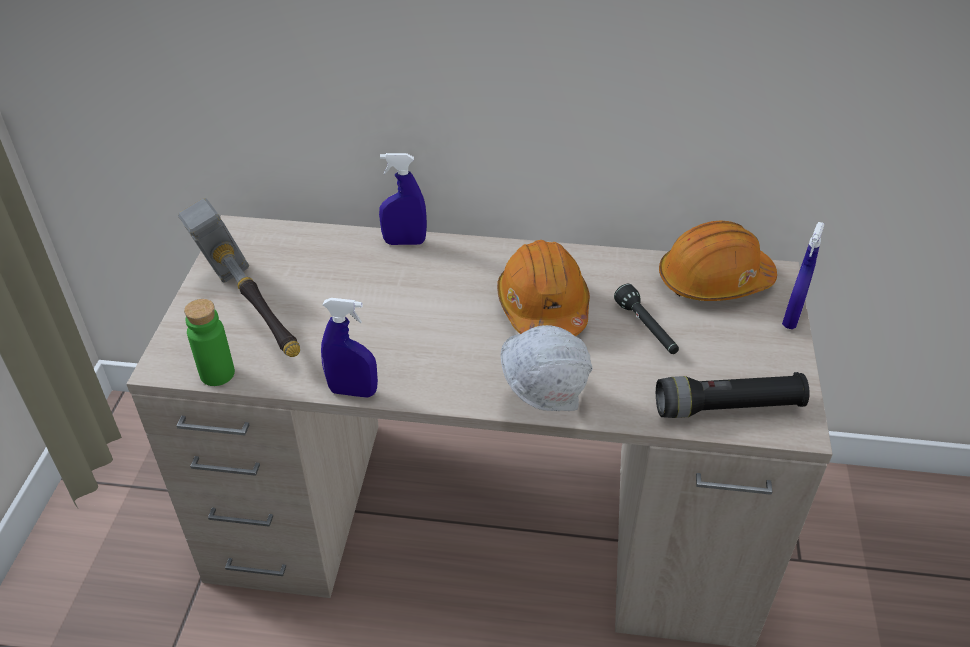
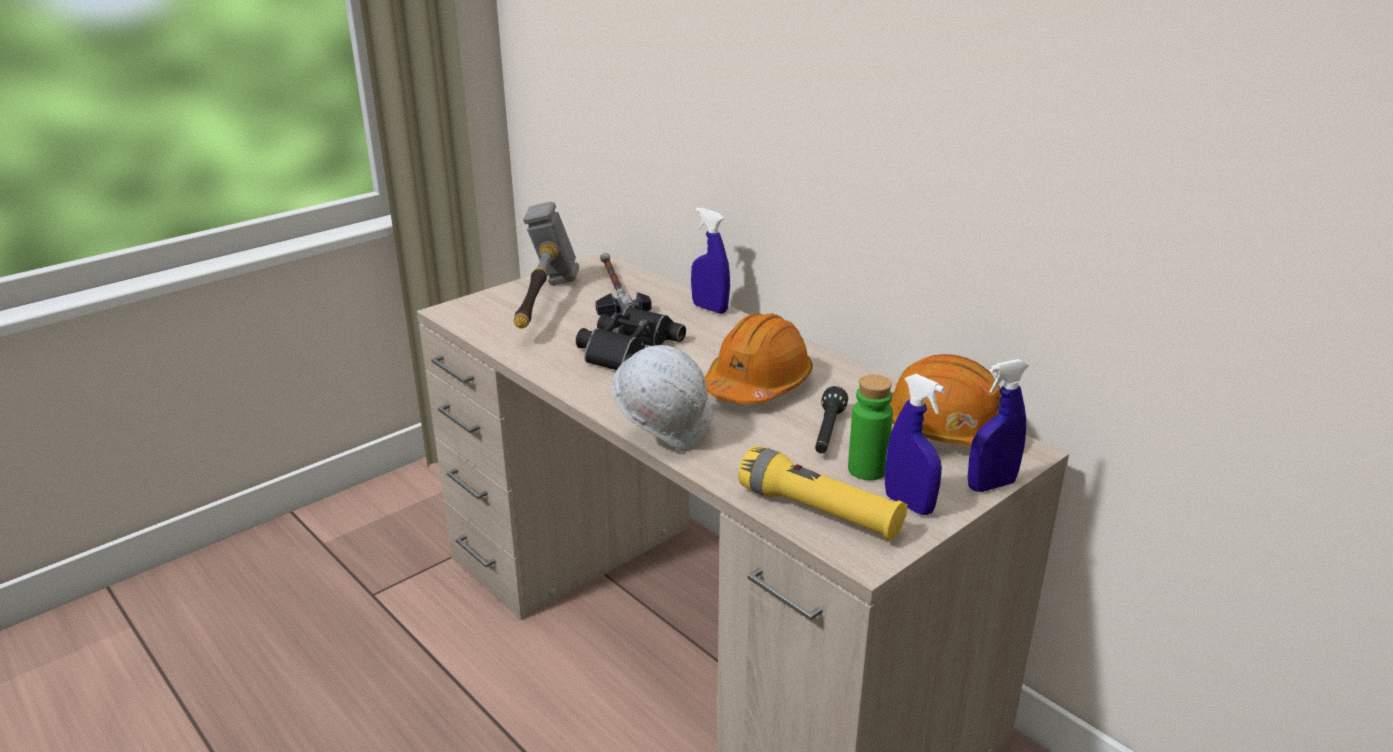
camera: 40 degrees right, 15 degrees down
green bottle [184,299,235,386] -> green bottle moved to [848,375,893,480]
blue spray bottle [321,298,378,398] -> blue spray bottle moved to [885,374,946,515]
black flashlight [656,372,810,418] -> yellow flashlight [738,446,908,541]
none -> black binoculars [576,307,686,370]
none -> hammer [595,253,652,317]

